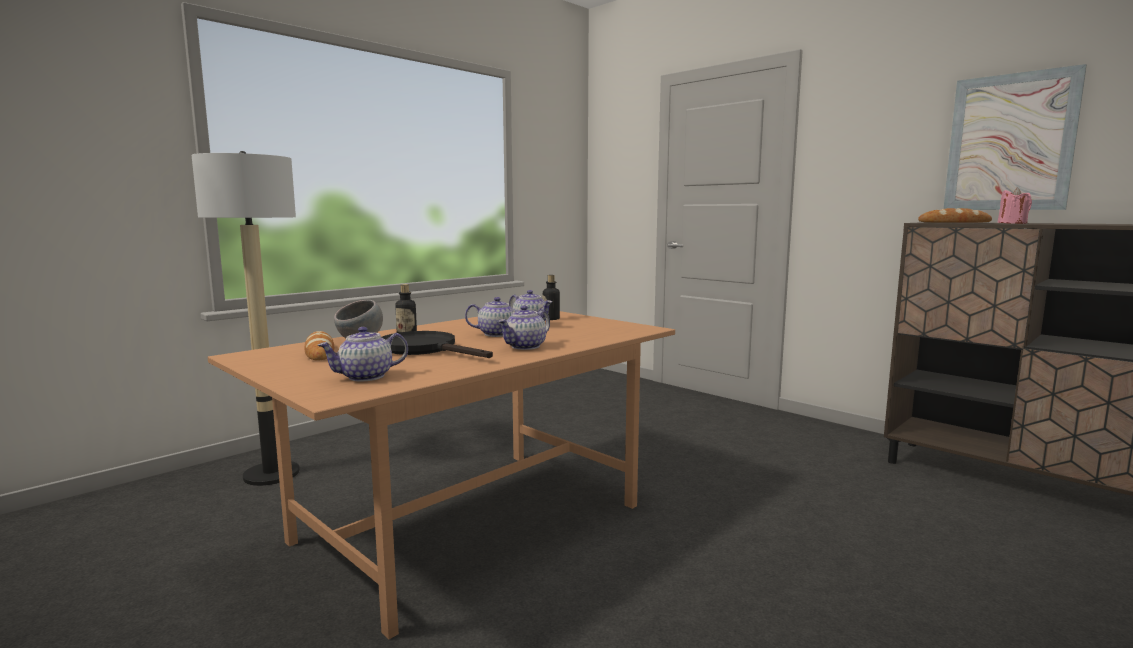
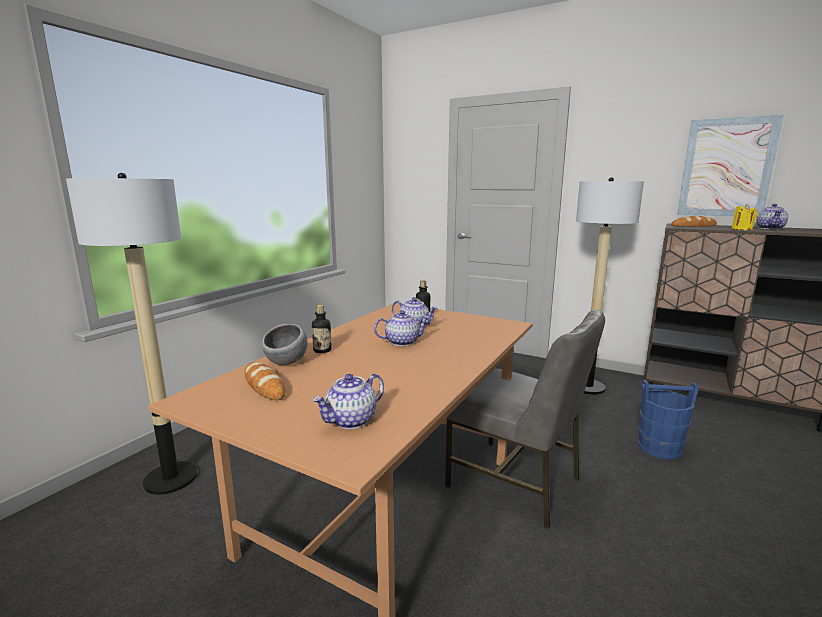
camera: 15 degrees left, 5 degrees up
black frying pan [382,331,493,358] -> none
teapot [498,306,550,350] -> teapot moved to [756,204,788,229]
pink candle [997,188,1032,224] -> yellow candle [731,204,757,230]
none -> grey chair [445,310,605,529]
none -> floor lamp [576,177,644,395]
none -> blue bucket [638,380,699,460]

